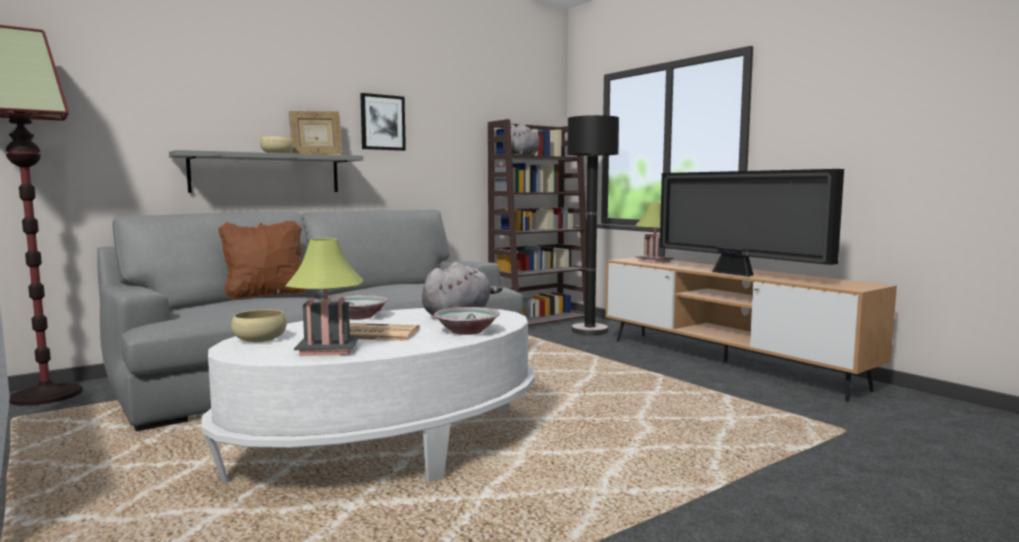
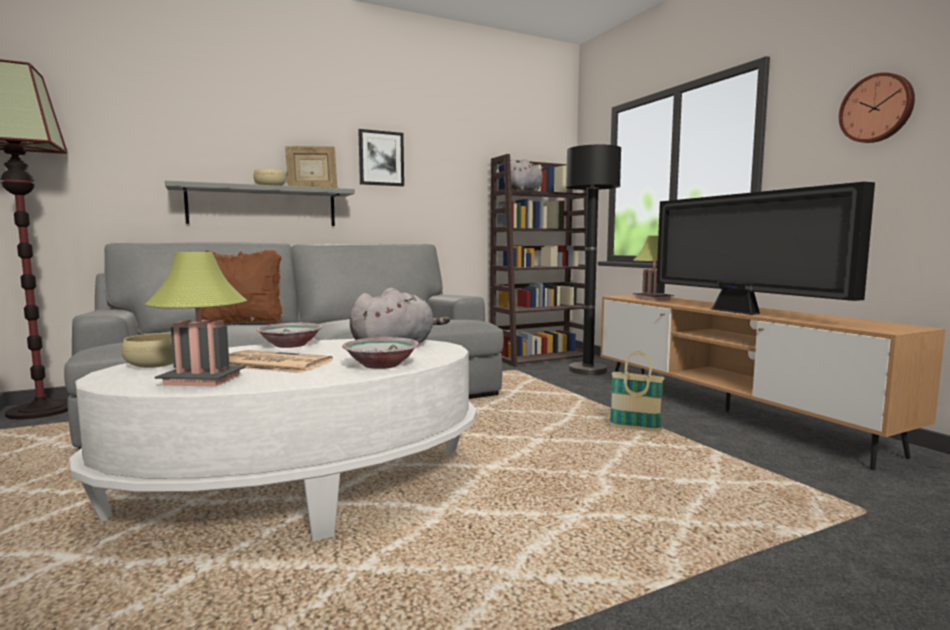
camera: 10 degrees right, 0 degrees up
none -> basket [609,352,665,432]
none -> wall clock [839,72,915,143]

